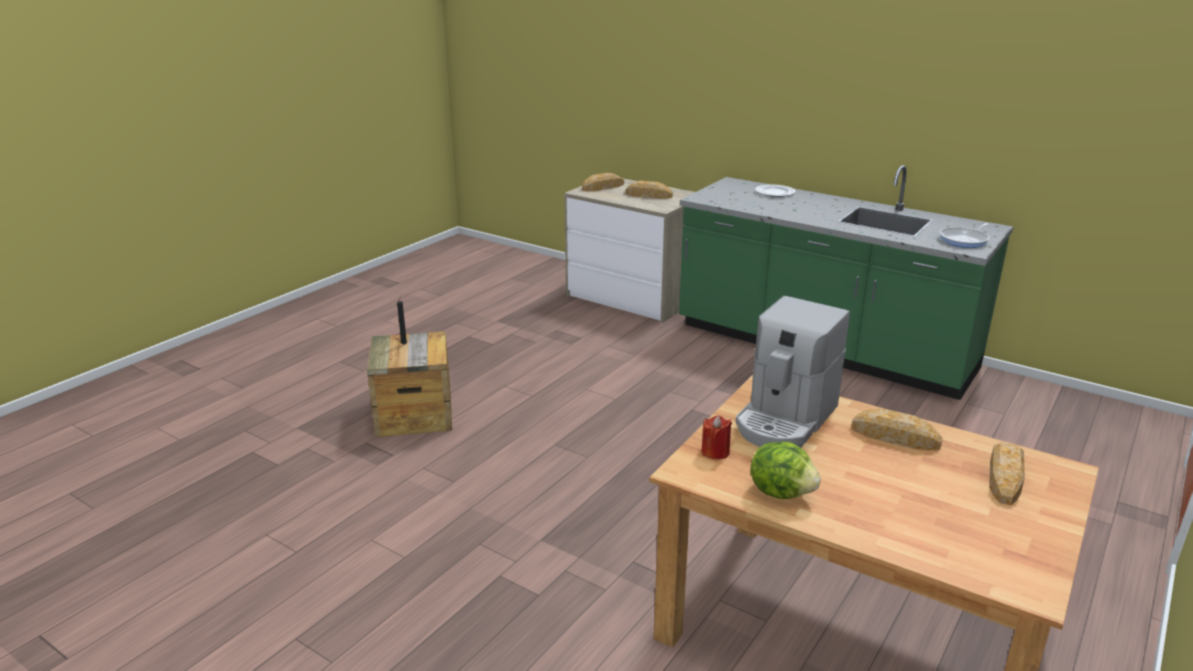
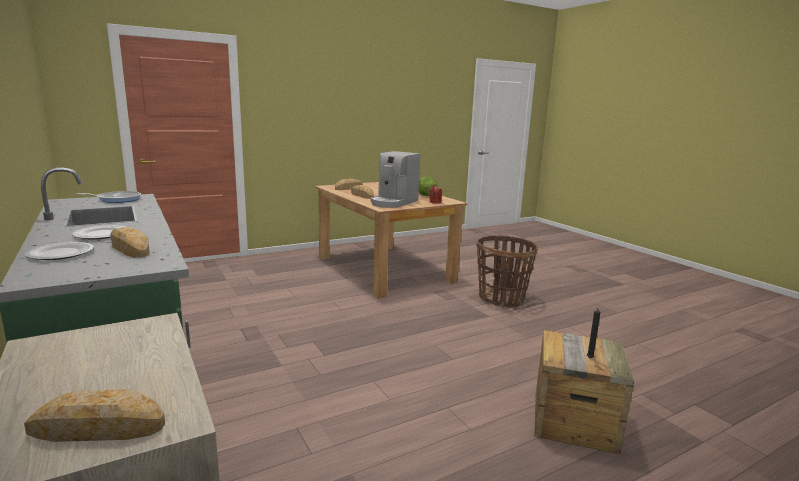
camera: 155 degrees left, 10 degrees down
bread [625,181,673,199] -> bread moved to [110,227,150,257]
coffee machine [736,296,850,448] -> coffee machine turned 150 degrees clockwise [370,151,420,208]
none -> plate [72,225,125,240]
none -> basket [476,235,538,307]

